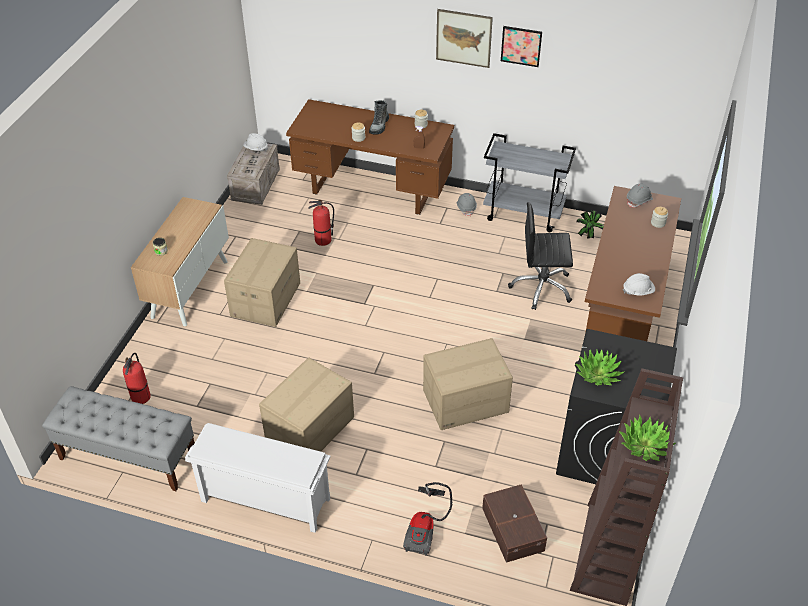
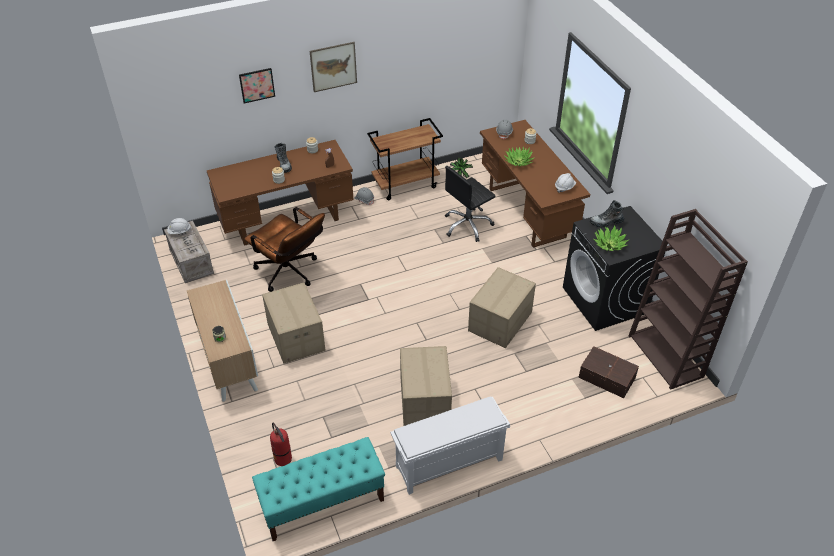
camera: 40 degrees left, 0 degrees up
grey bench [42,386,195,491] -> turquoise bench [252,437,385,541]
fire extinguisher [308,200,334,246] -> brown office chair [244,207,325,292]
vacuum cleaner [403,482,452,556] -> none
grey cart [483,133,576,232] -> brown cart [367,118,443,200]
picture [501,26,542,67] -> picture moved to [239,68,275,104]
potted plant [619,415,676,461] -> potted plant moved to [505,147,535,166]
none -> boot [590,200,625,227]

